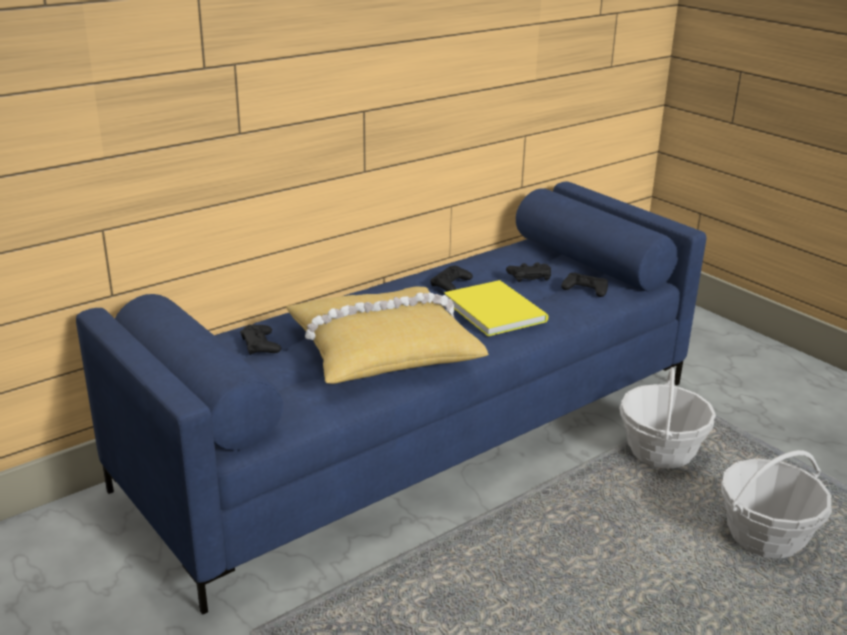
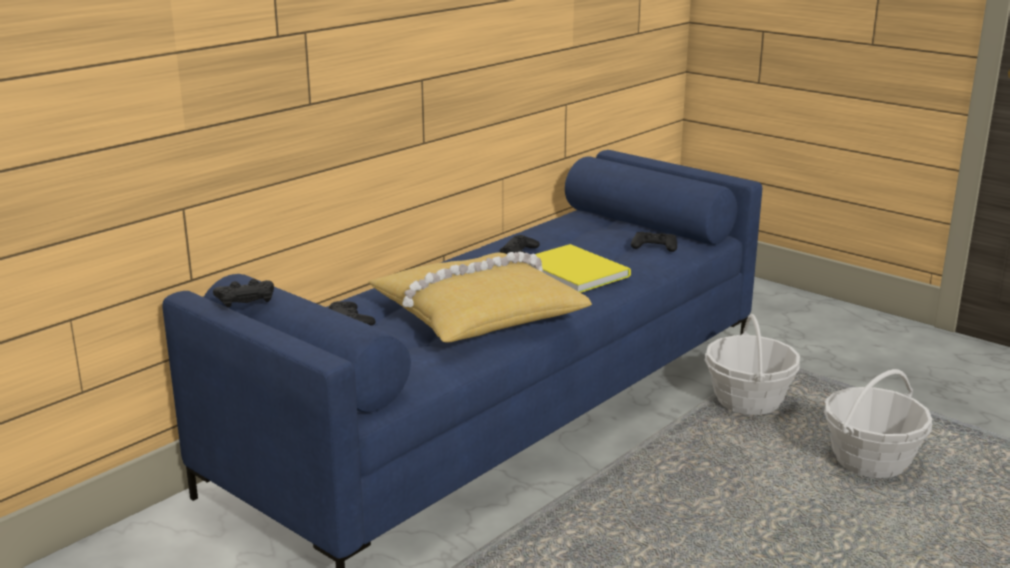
camera: 10 degrees left, 5 degrees down
black game controller [506,262,551,282] -> black game controller moved to [213,279,274,307]

